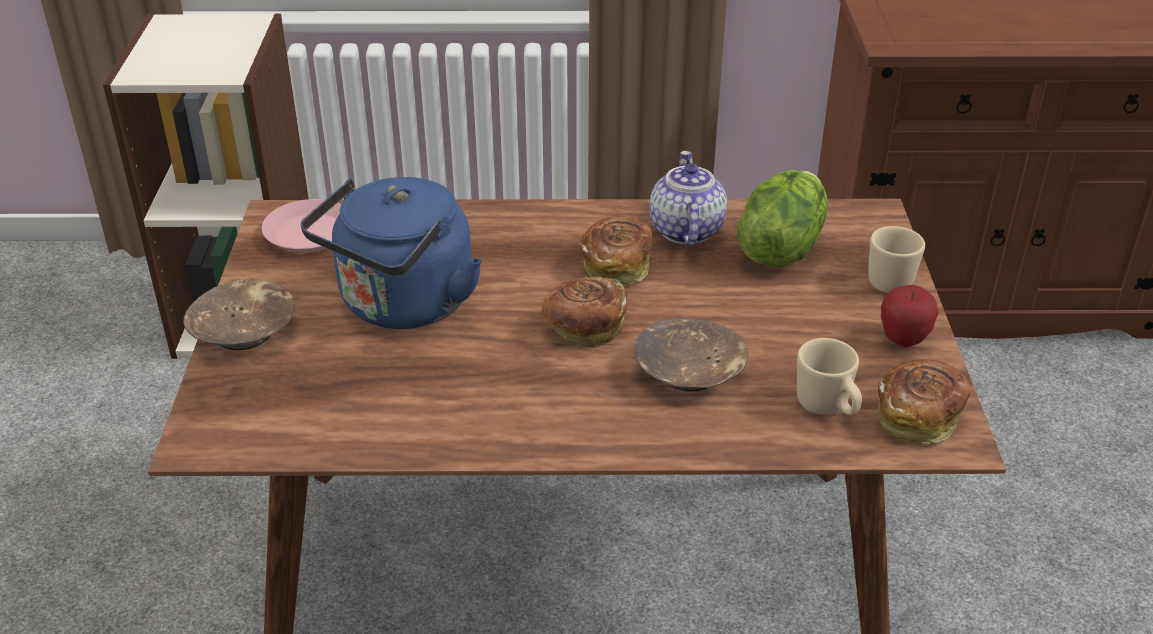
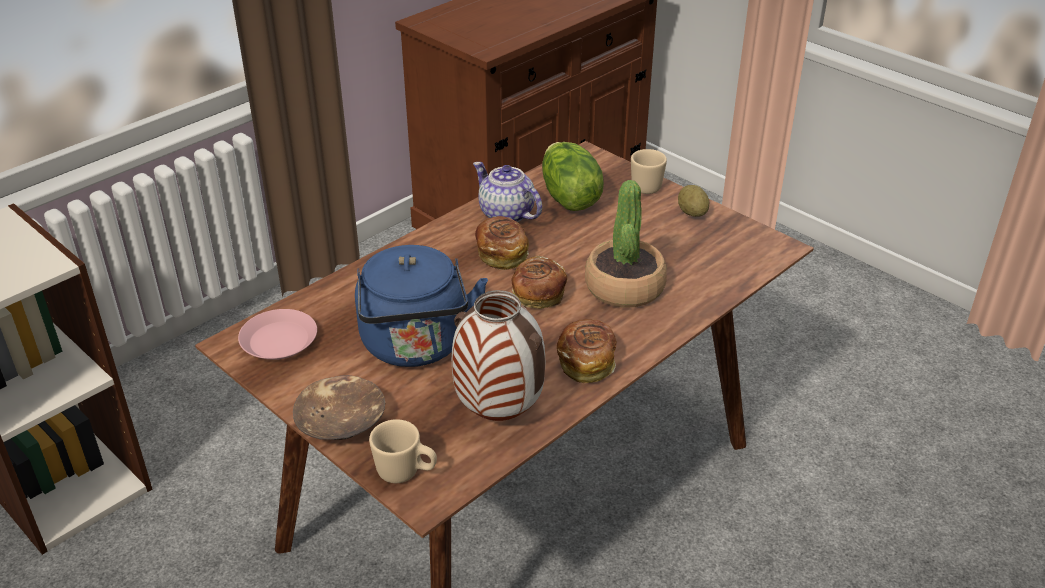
camera: 45 degrees left, 0 degrees up
brown bowl [634,318,748,392] -> potted plant [585,180,667,308]
beige mug [797,338,862,415] -> beige mug moved to [369,419,437,483]
bread [878,359,970,443] -> bread moved to [557,319,617,383]
apple [881,285,939,347] -> potato [678,185,709,217]
none -> vase [452,290,545,421]

